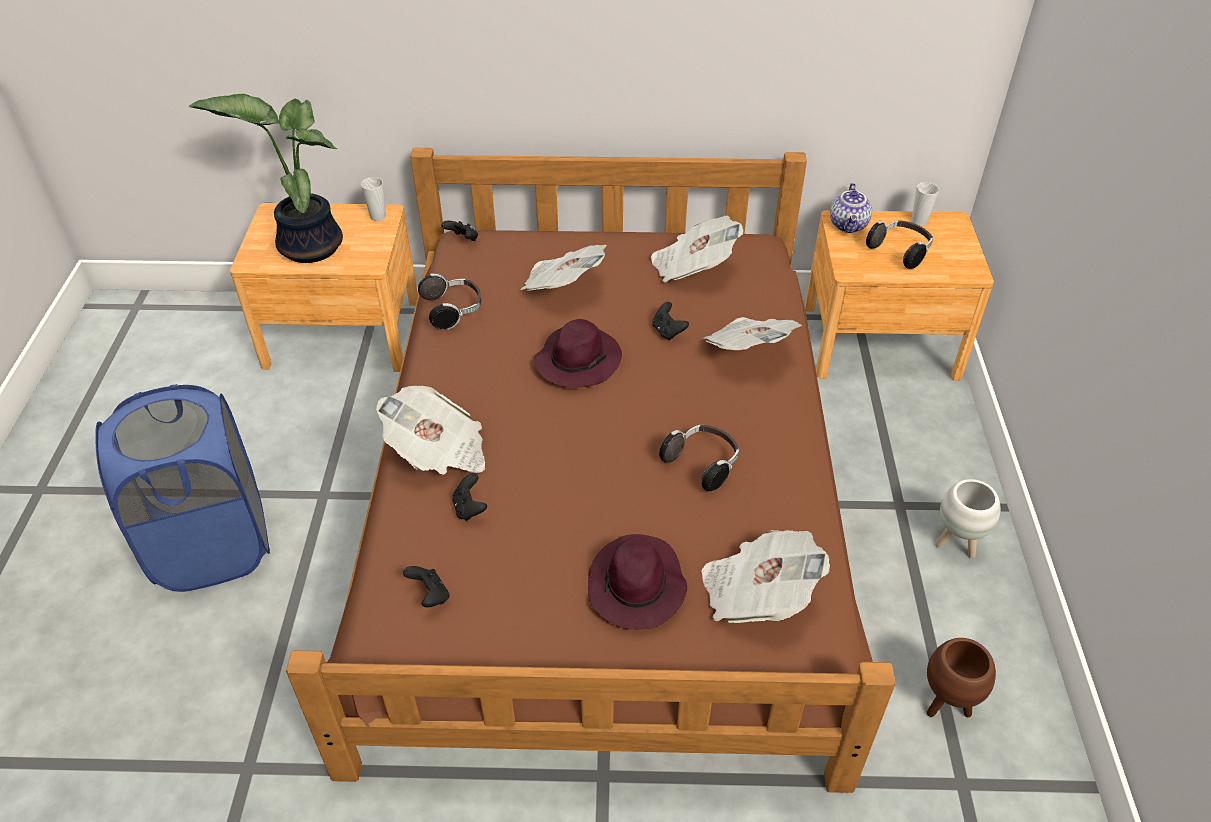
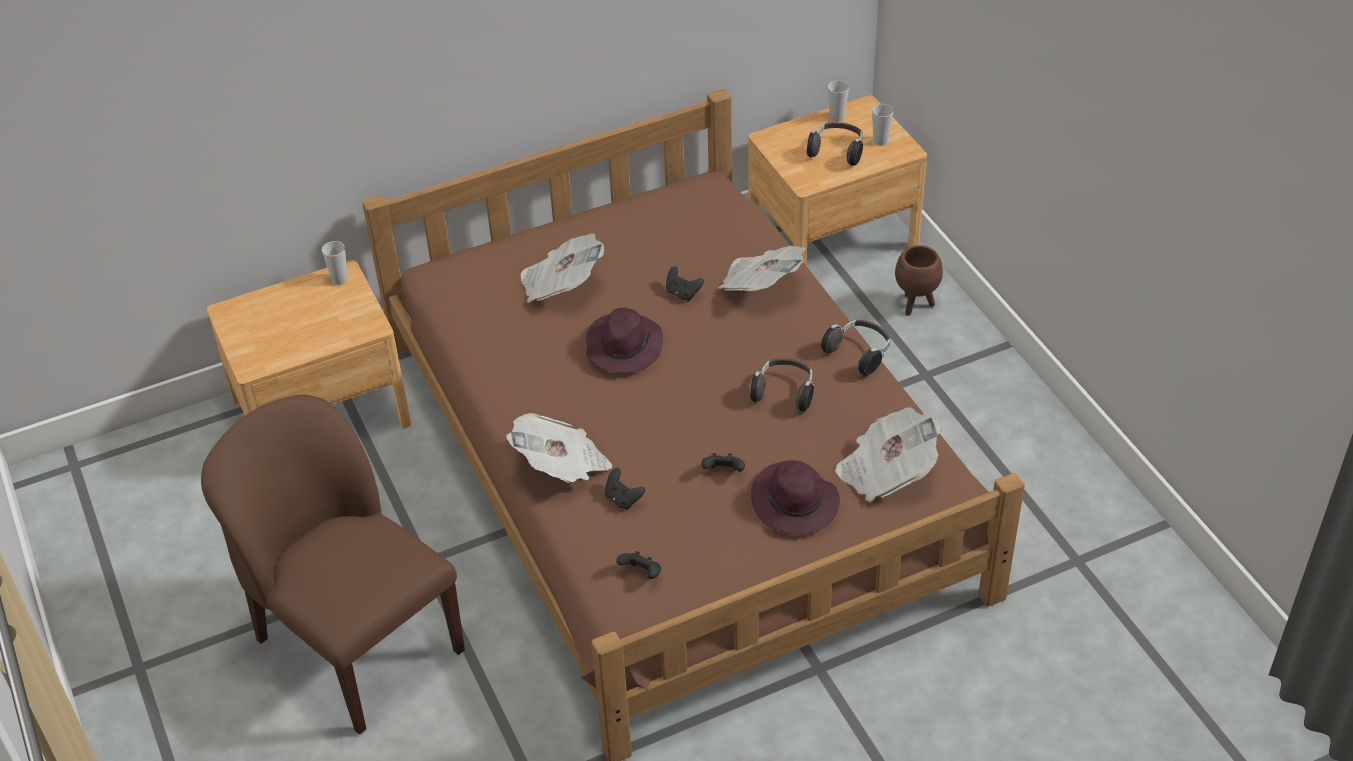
camera: 25 degrees left, 0 degrees up
blue laundry basket [95,384,270,592] -> brown chair [201,394,465,735]
potted plant [189,94,343,263] -> none
headphones [418,273,481,330] -> headphones moved to [821,320,890,375]
black game controller [441,221,478,241] -> black game controller moved to [701,453,745,472]
newspaper [651,216,743,282] -> none
teapot [830,183,872,233] -> none
brown planter [927,638,996,717] -> brown planter moved to [895,245,943,316]
white planter [936,479,1000,558] -> none
none -> cup [872,104,894,146]

